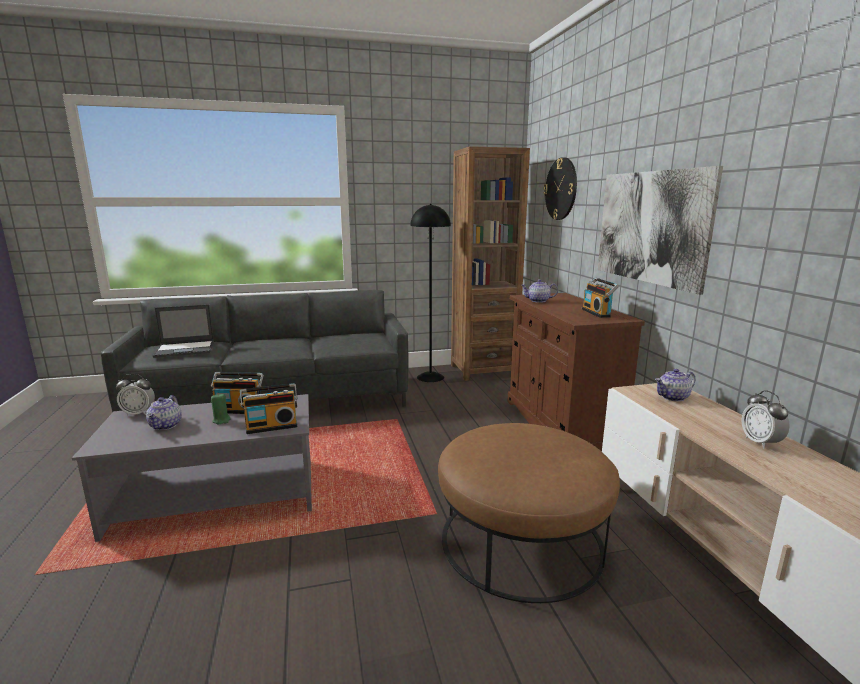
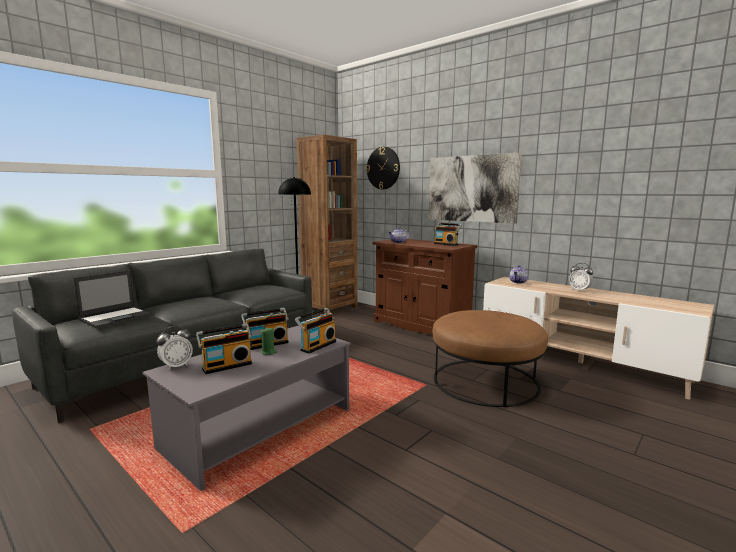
camera: 35 degrees left, 5 degrees down
teapot [146,395,182,430] -> radio [196,324,252,374]

